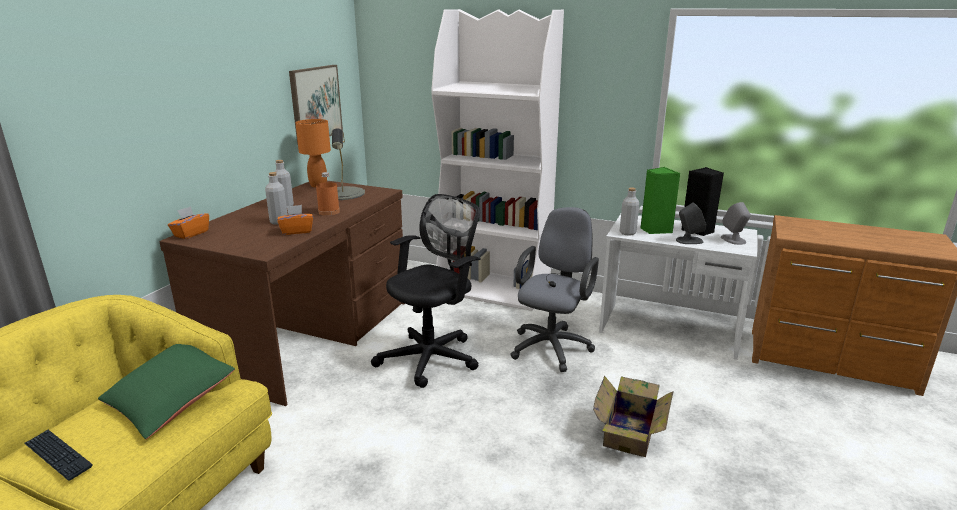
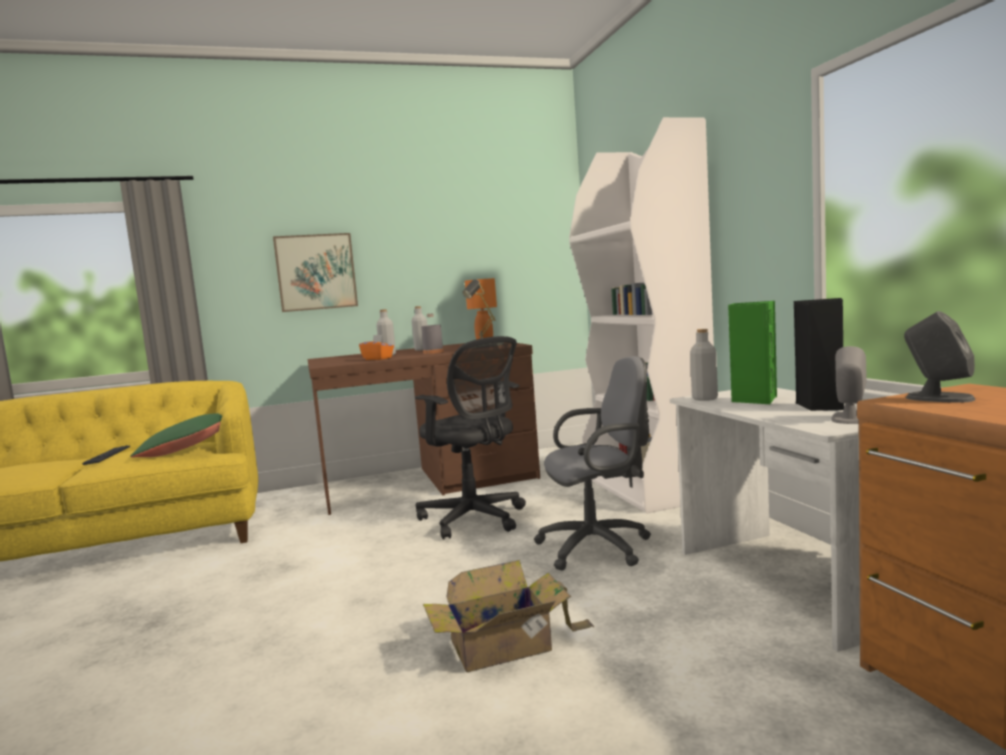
camera: 50 degrees right, 15 degrees down
orange tissue box [168,206,209,239] -> none
picture [289,65,343,145] -> picture moved to [273,233,358,312]
orange bottle [316,172,340,216] -> grey bottle [421,314,444,354]
black office chair [371,194,481,388] -> black office chair turned 45 degrees clockwise [415,336,526,540]
grey speaker [676,202,706,244] -> grey speaker moved to [904,311,976,403]

